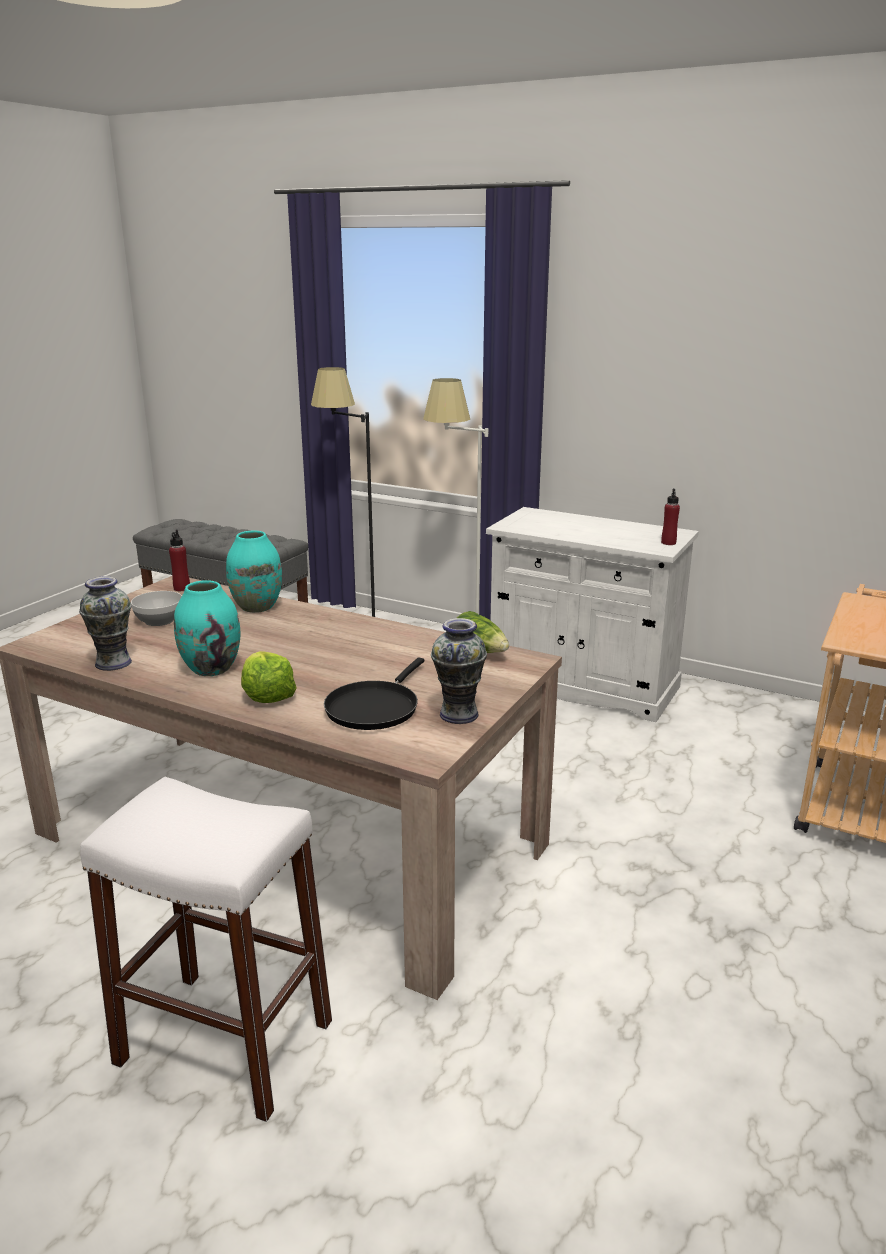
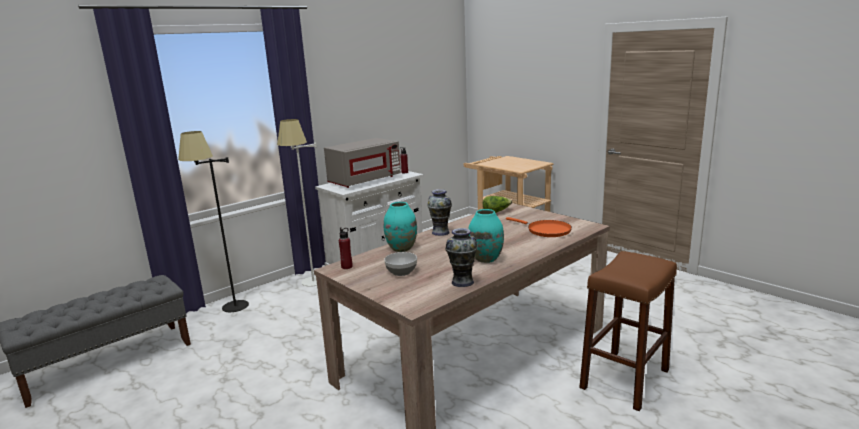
camera: 70 degrees left, 5 degrees down
white stool [80,777,332,1122] -> brown stool [579,251,677,411]
lettuce [241,651,297,703] -> none
black frying pan [324,658,424,730] -> orange frying pan [506,217,572,237]
vase [431,618,487,724] -> vase moved to [427,189,452,236]
none -> grey microwave [324,138,401,188]

